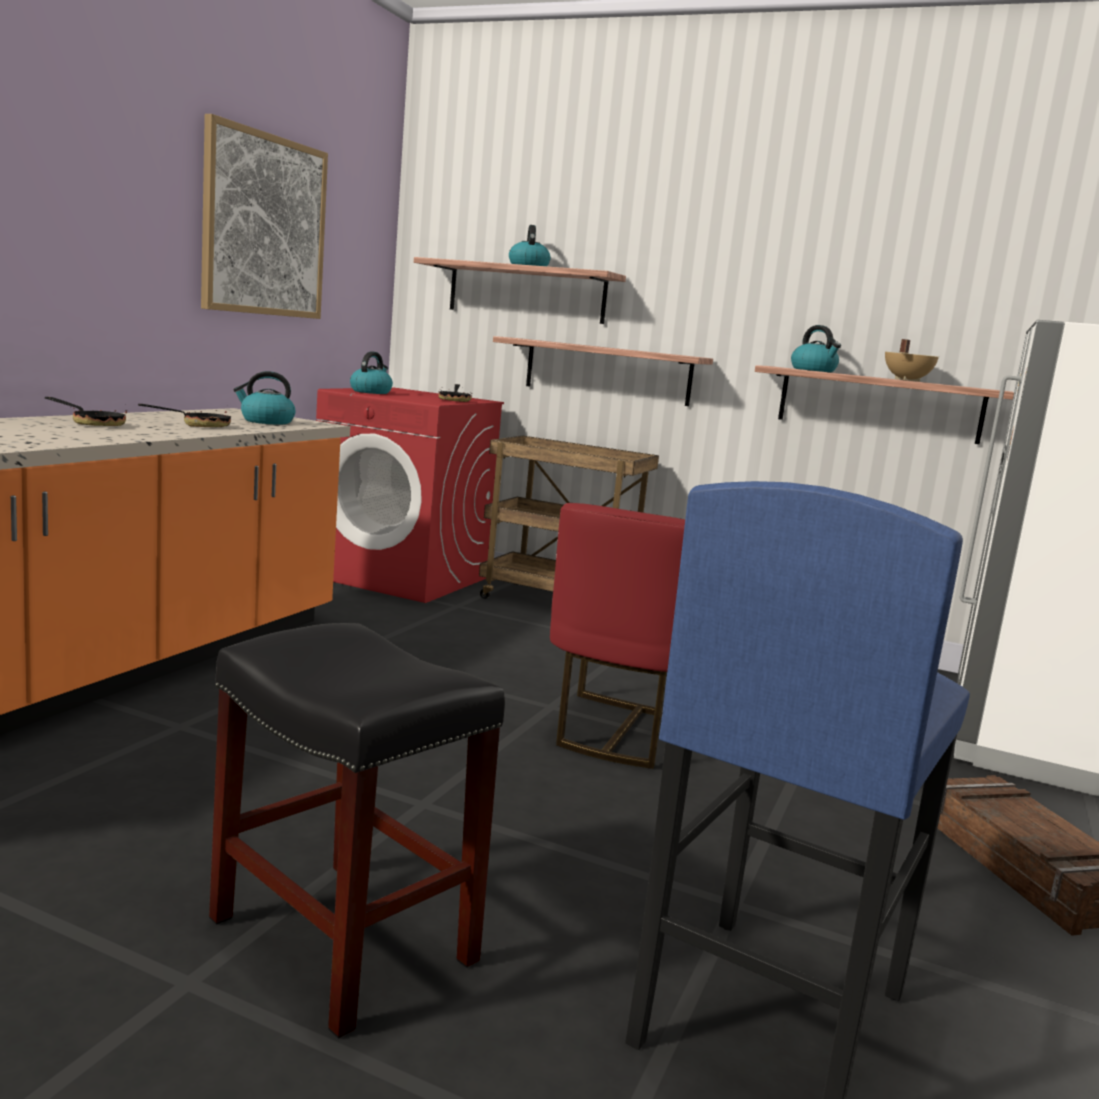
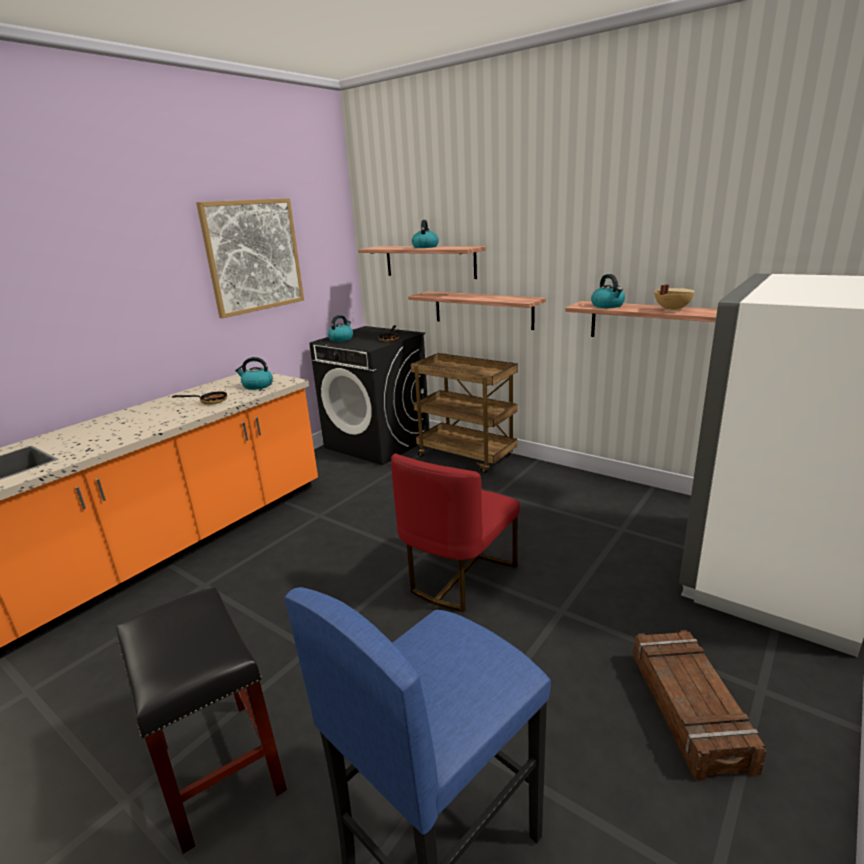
camera: 15 degrees right, 10 degrees up
frying pan [45,397,127,426] -> none
red washing machine [316,387,504,603] -> black washing machine [309,326,429,465]

